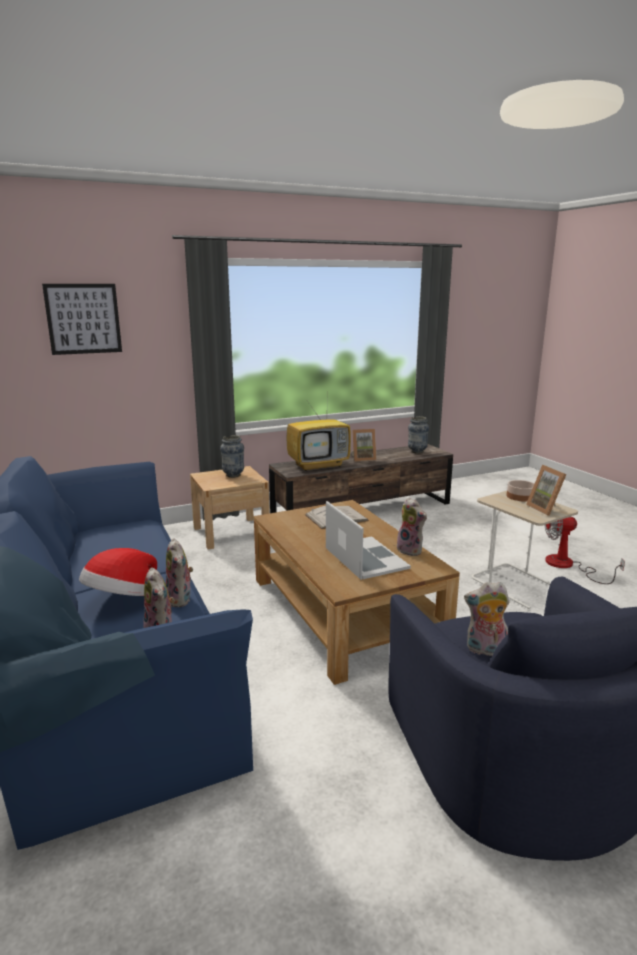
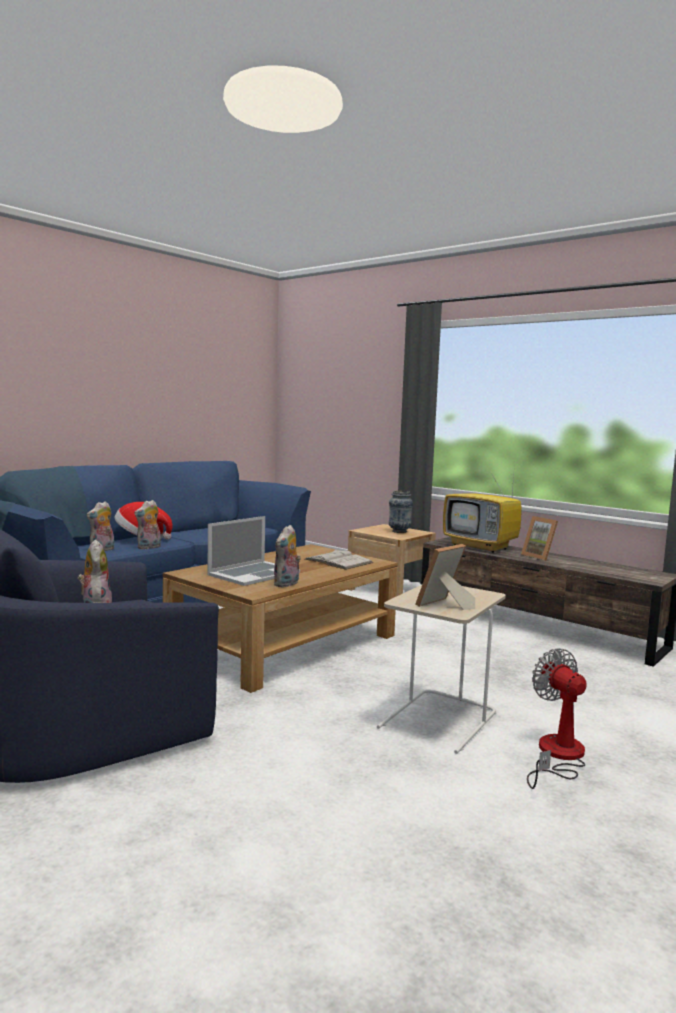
camera: 65 degrees right, 10 degrees down
picture [42,284,122,355] -> none
vase [408,416,429,454] -> none
bowl [507,480,534,502] -> none

